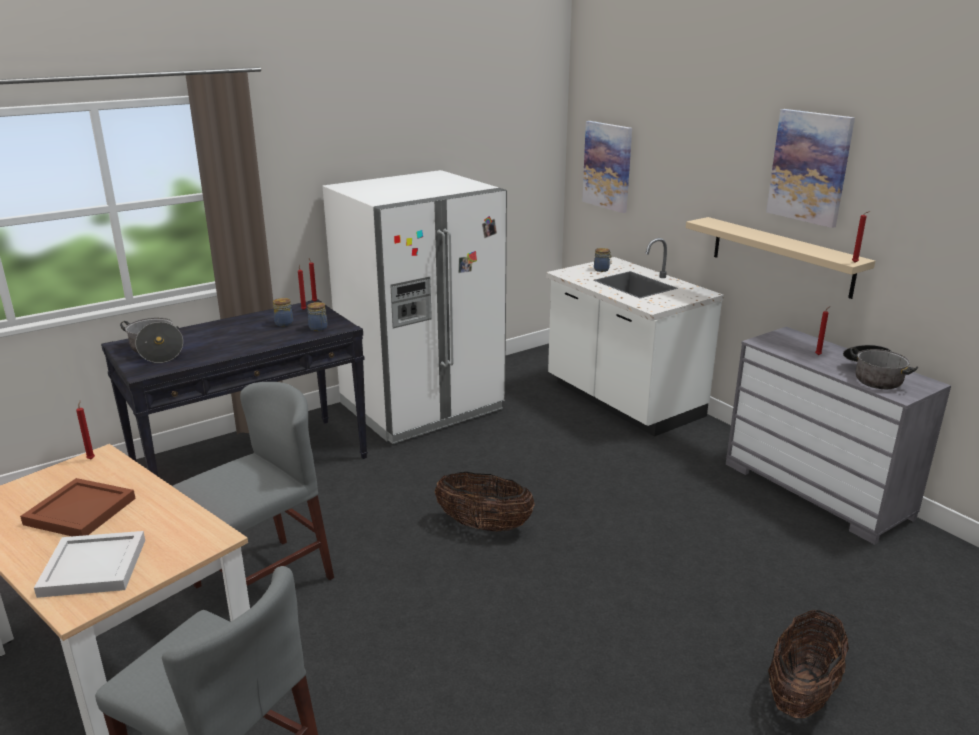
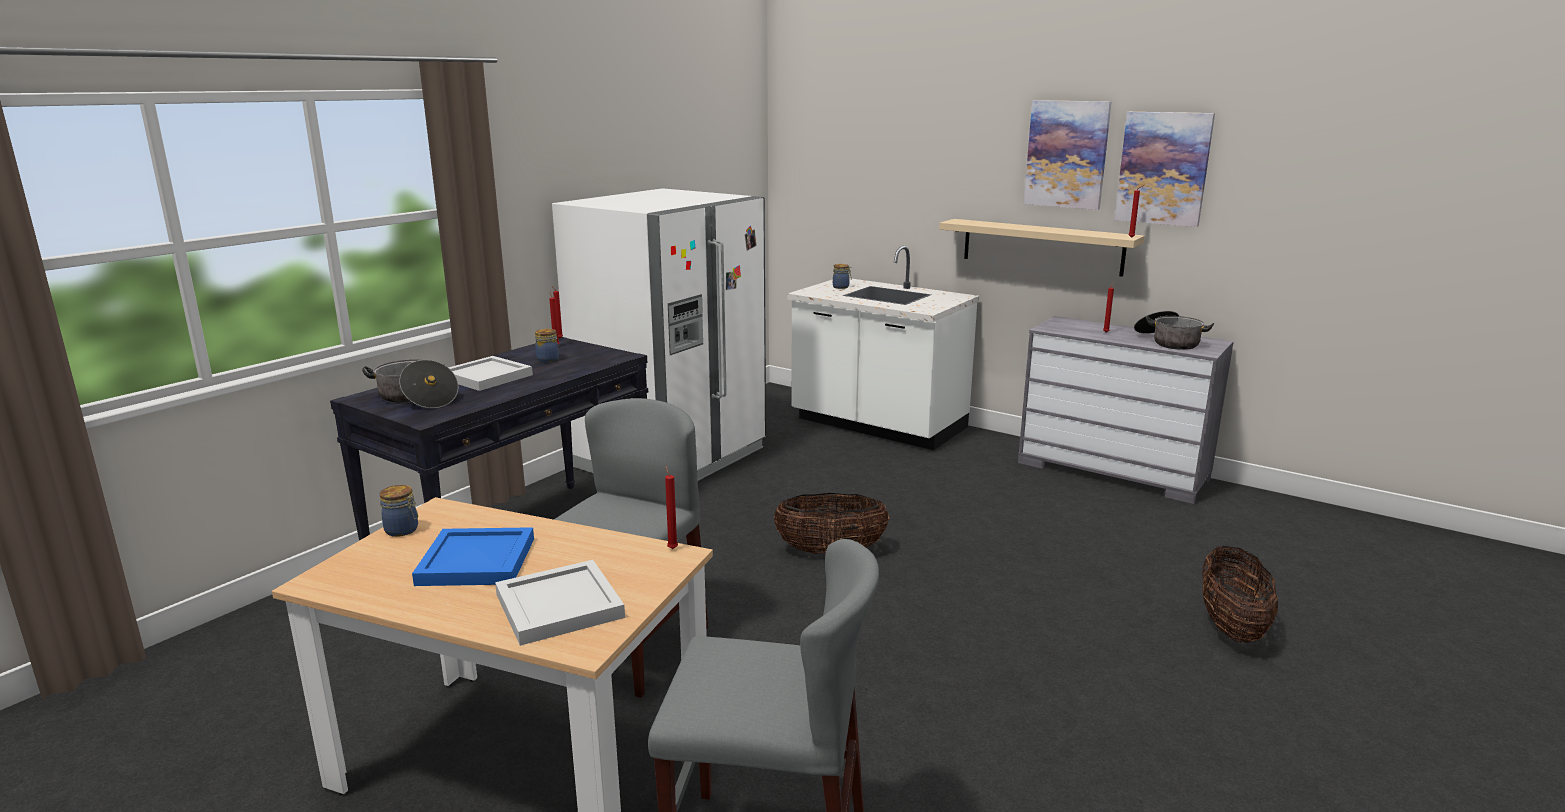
camera: 20 degrees left, 5 degrees down
brown tray [20,478,136,536] -> blue tray [412,527,534,586]
red candle [76,400,95,459] -> red candle moved to [665,465,678,549]
jar [307,302,328,331] -> jar moved to [379,485,418,537]
picture [582,121,632,213] -> picture moved to [1115,112,1215,227]
none -> white tray [448,356,533,391]

